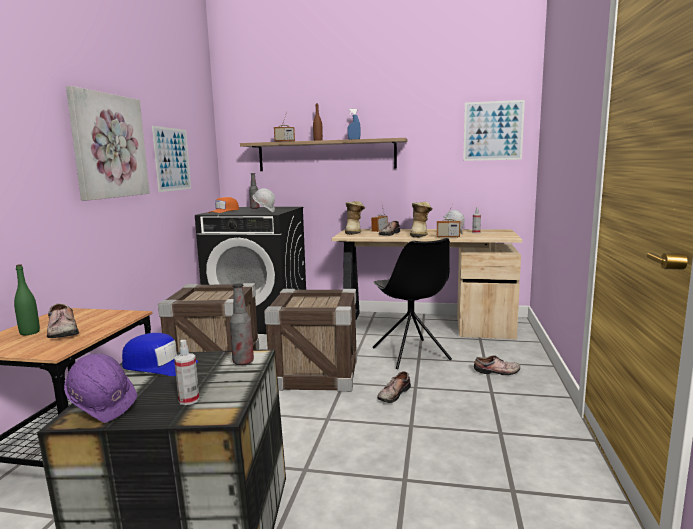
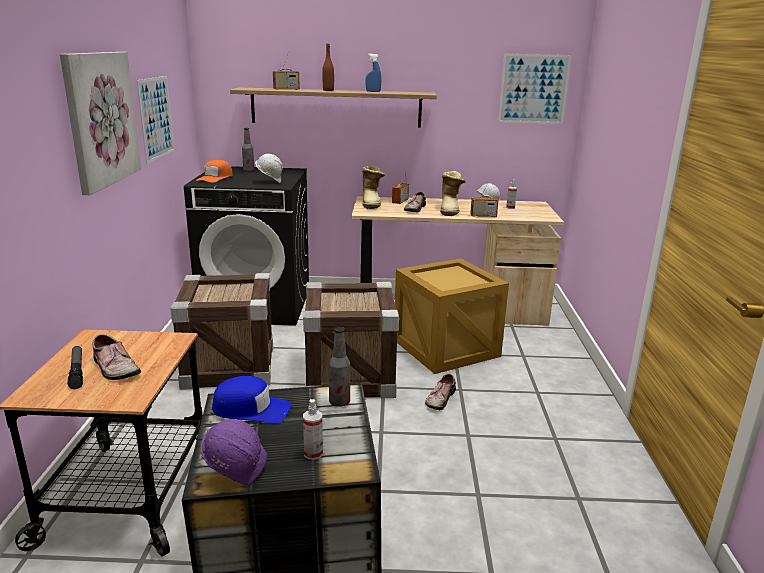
camera: 10 degrees left, 10 degrees up
green bottle [14,264,40,335] -> flashlight [68,346,83,389]
black chair [373,238,452,369] -> crate [395,258,509,374]
shoe [474,355,520,375] -> none

